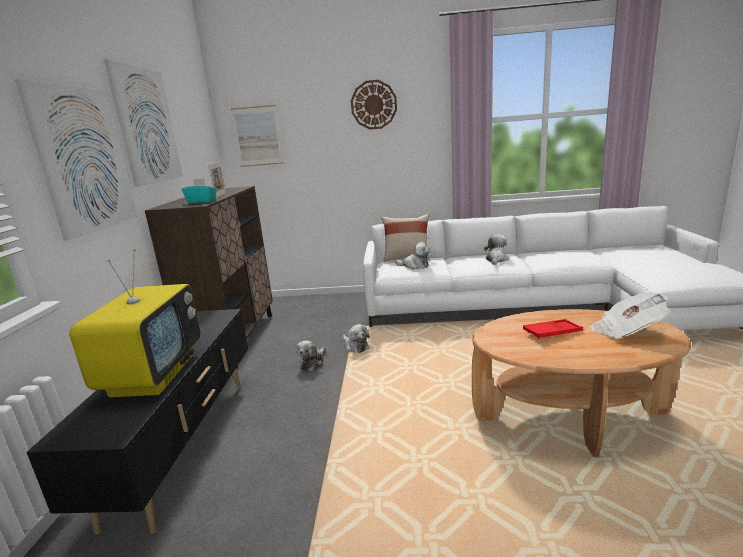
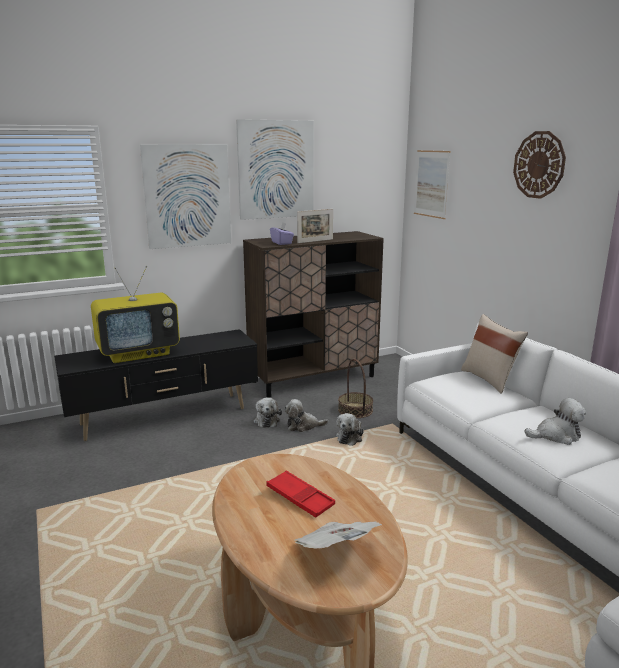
camera: 60 degrees right, 0 degrees up
turquoise tissue box [182,178,217,203] -> purple tissue box [270,223,294,245]
plush toy [395,242,430,270] -> plush toy moved to [254,397,282,428]
none -> basket [338,359,373,418]

